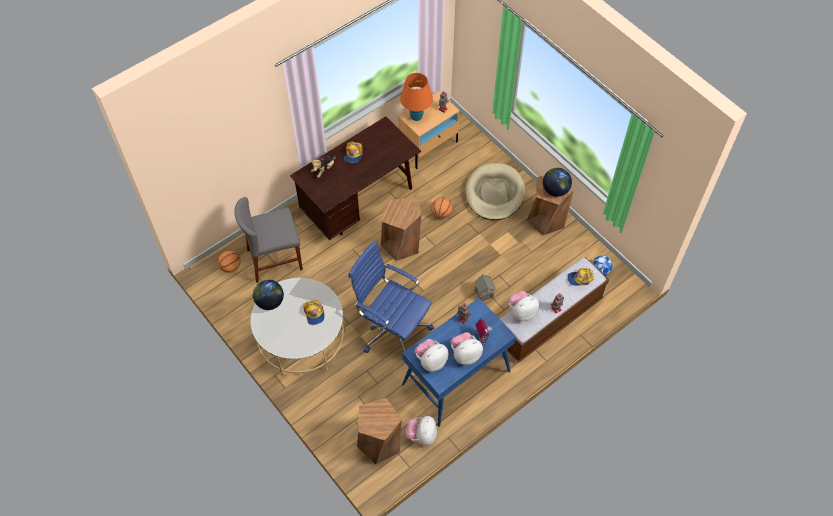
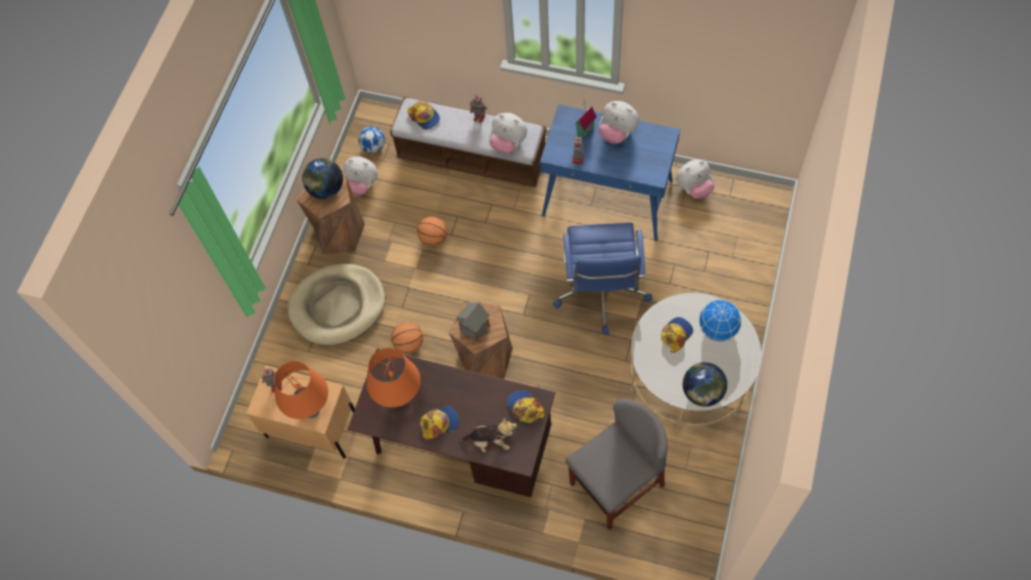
camera: 120 degrees left, 5 degrees up
basketball [218,251,241,273] -> basketball moved to [417,216,448,246]
grey chair [234,197,303,283] -> grey chair turned 75 degrees counterclockwise [566,399,668,530]
brown stool [357,398,402,465] -> none
plush toy [415,339,449,372] -> plush toy moved to [343,157,378,196]
toy house [475,274,496,301] -> toy house moved to [456,302,490,341]
none -> orange table lamp [366,348,421,407]
none -> cap [507,390,544,423]
none -> globe [699,299,742,342]

